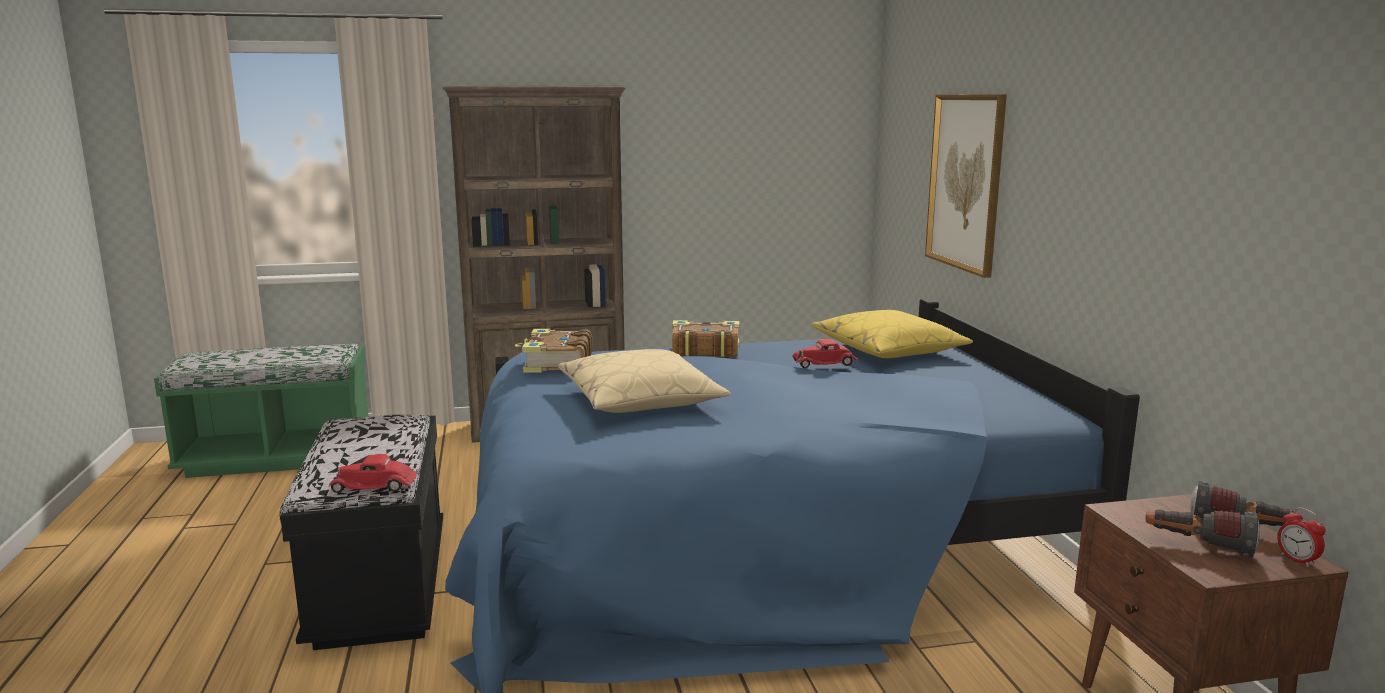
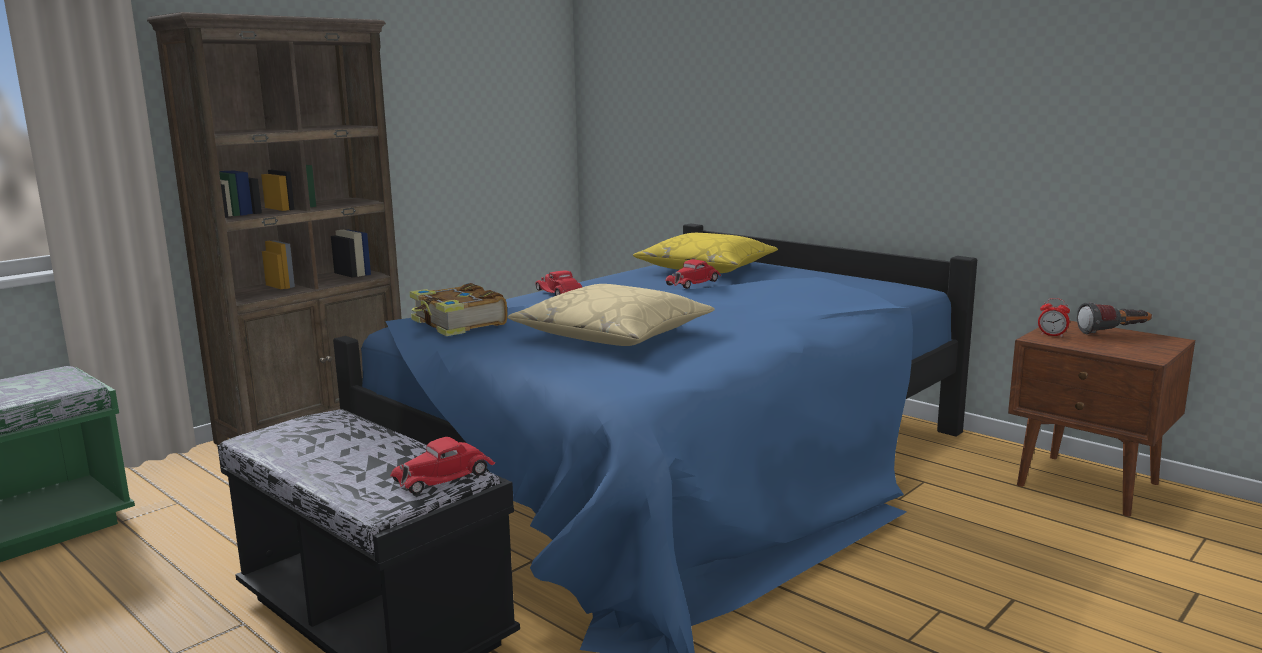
camera: 35 degrees left, 0 degrees up
book [672,320,739,358] -> red toy car [535,270,582,296]
picture [925,94,1007,278] -> none
flashlight [1145,509,1260,557] -> none
alarm clock [1277,507,1326,567] -> alarm clock moved to [1038,298,1070,337]

